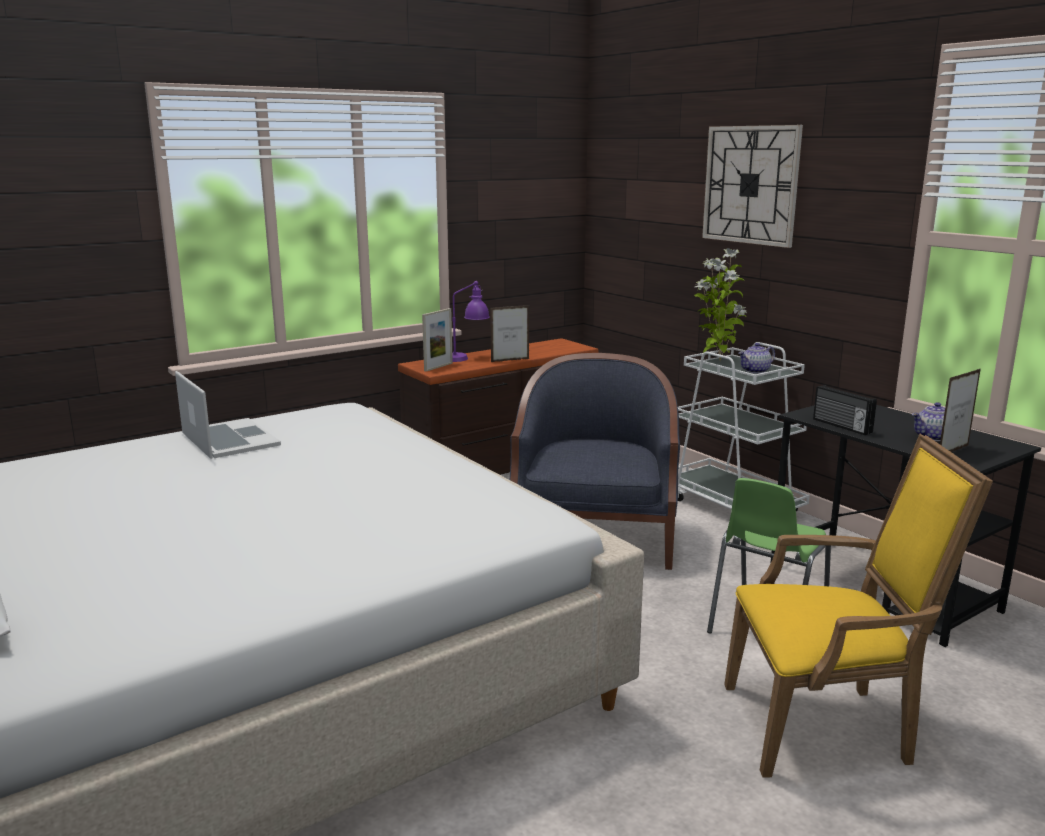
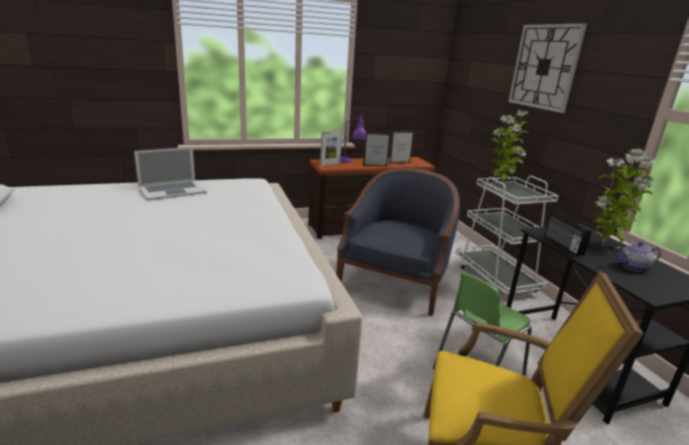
camera: 15 degrees right, 5 degrees up
laptop [175,371,281,459] -> laptop turned 75 degrees clockwise [134,147,207,201]
teapot [739,343,775,374] -> none
picture frame [940,369,981,452] -> picture frame moved to [389,131,414,164]
none -> potted plant [593,149,656,245]

